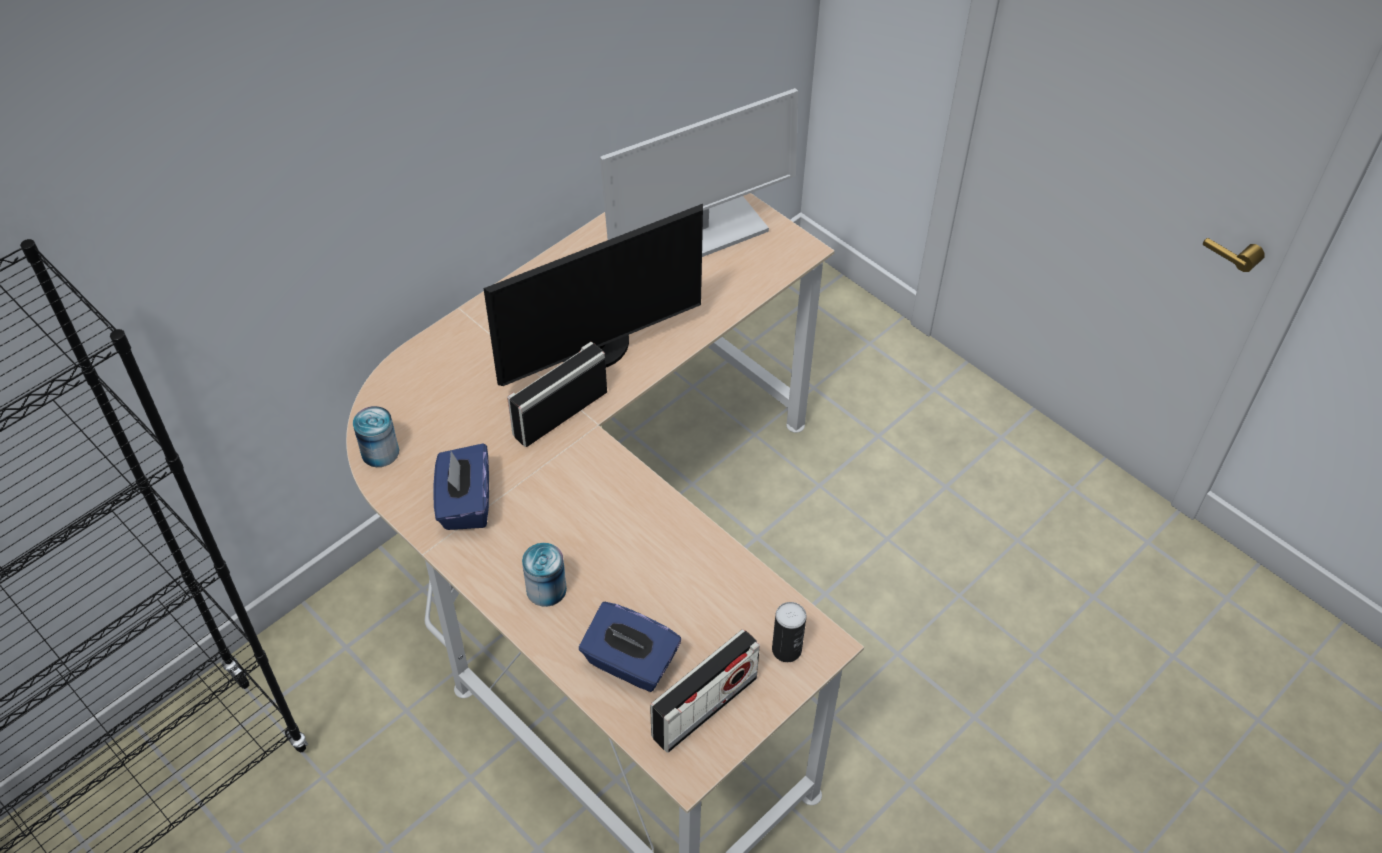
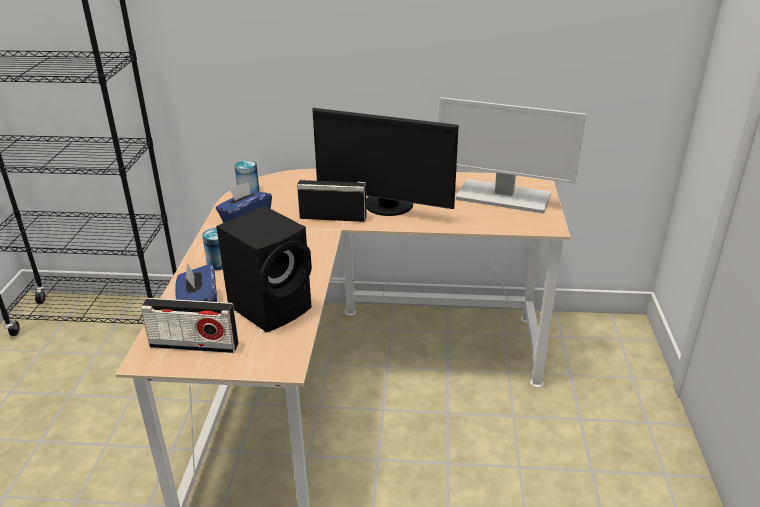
camera: 50 degrees right, 20 degrees down
can [772,602,806,662] -> none
none -> black speaker [216,206,312,333]

